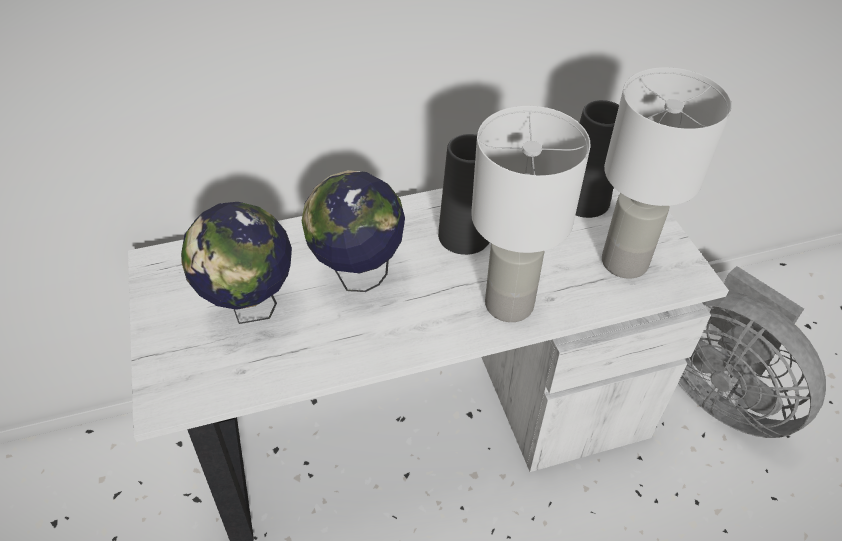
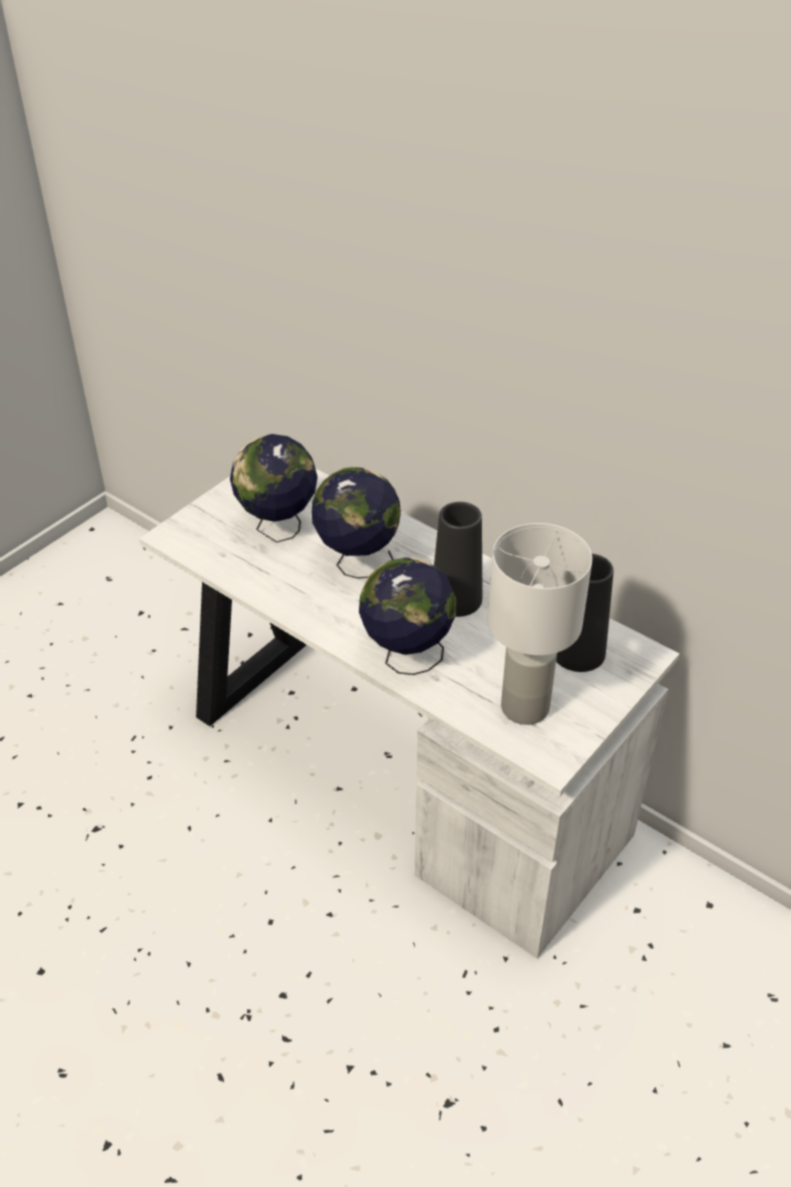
camera: 55 degrees right, 5 degrees down
white table lamp [471,106,591,322] -> globe [359,557,456,675]
grey fan [679,266,826,438] -> none

